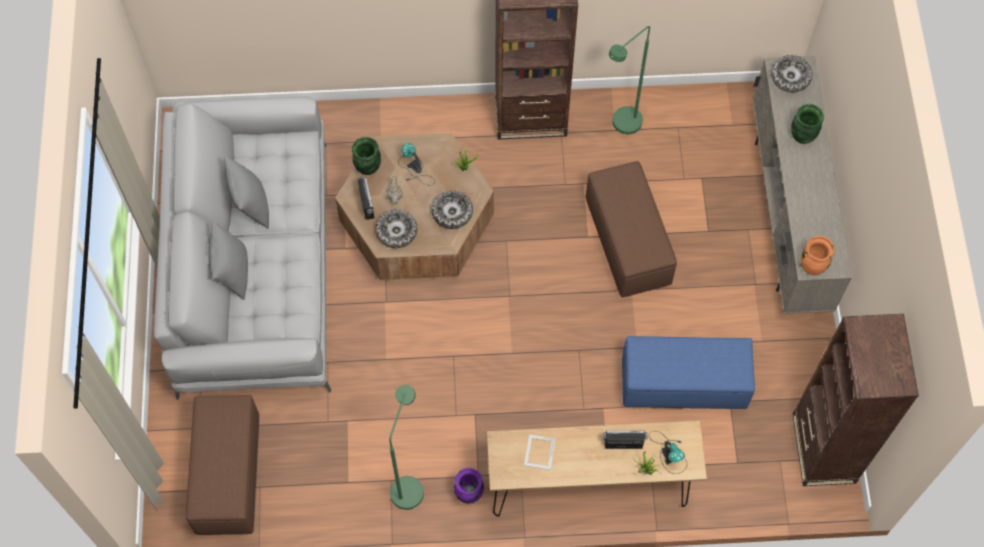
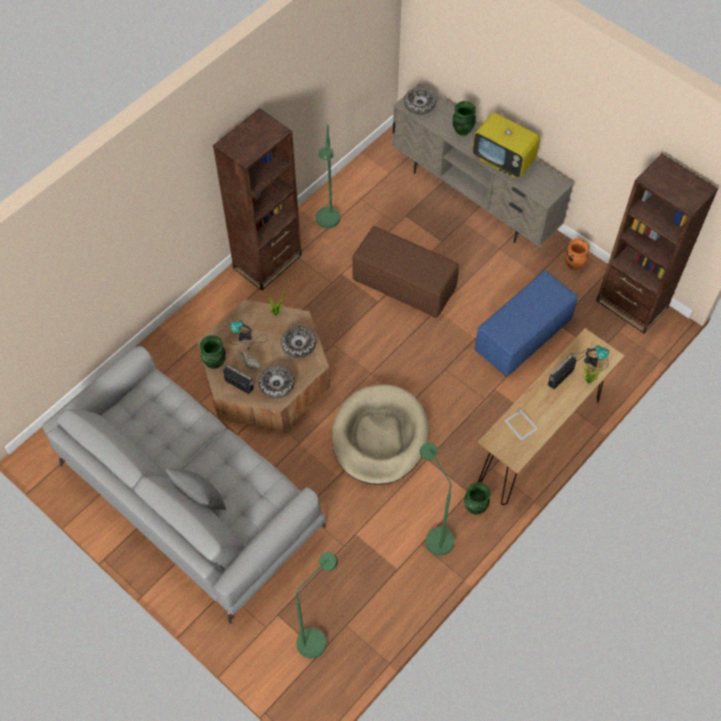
camera: 45 degrees left, 5 degrees down
brown ottoman [186,395,259,535] -> green floor lamp [296,552,338,659]
grey pillow [224,156,269,229] -> none
purple vase [454,468,484,504] -> green vase [464,482,490,515]
orange vase [800,236,835,275] -> orange vase moved to [565,238,590,270]
none -> beige dog bed [332,384,429,485]
none -> television [472,110,540,178]

